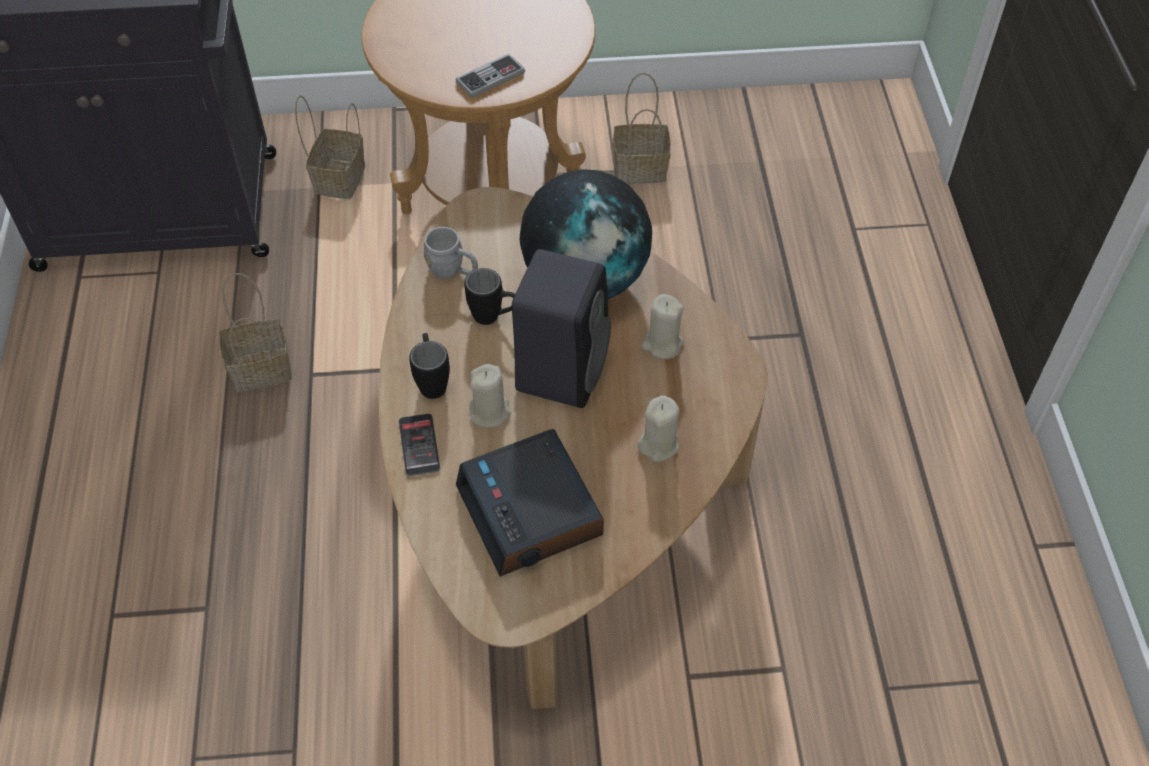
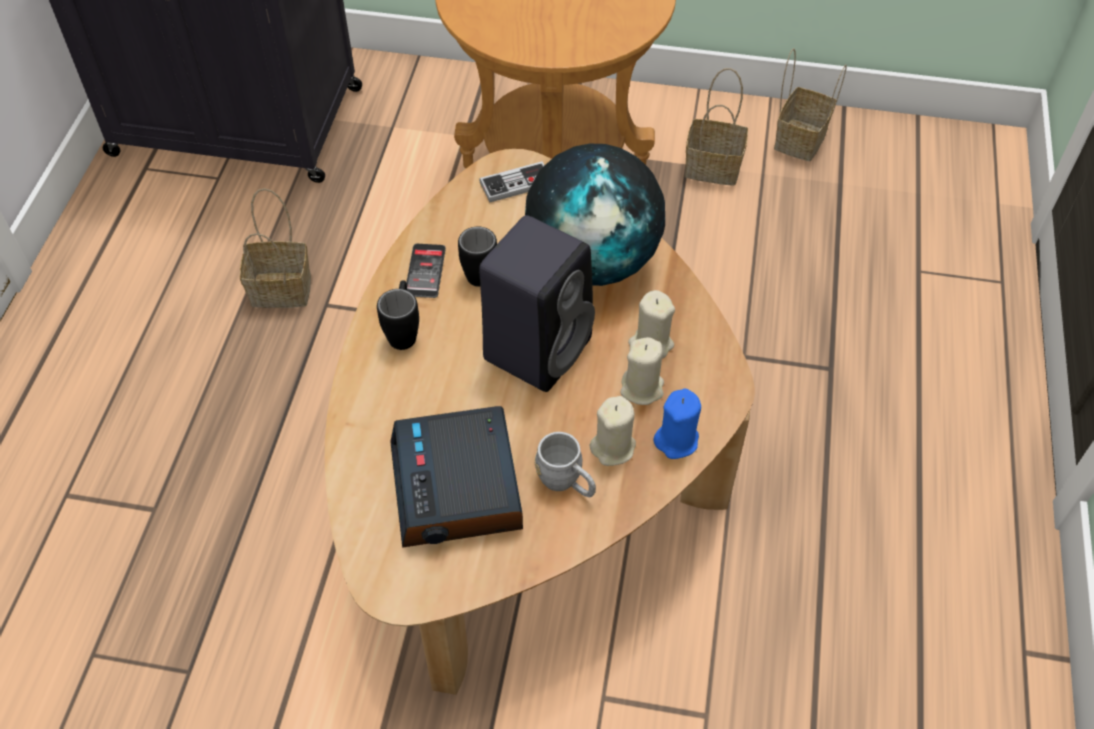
camera: 15 degrees right, 0 degrees up
basket [295,95,365,199] -> basket moved to [774,48,847,161]
phone [399,414,440,476] -> phone moved to [406,244,446,298]
grey mug [423,227,478,278] -> grey mug moved to [535,432,596,497]
game controller [456,54,525,98] -> game controller moved to [479,161,545,202]
beige candle [469,364,511,428] -> beige candle moved to [620,337,664,405]
none -> blue candle [653,389,701,459]

